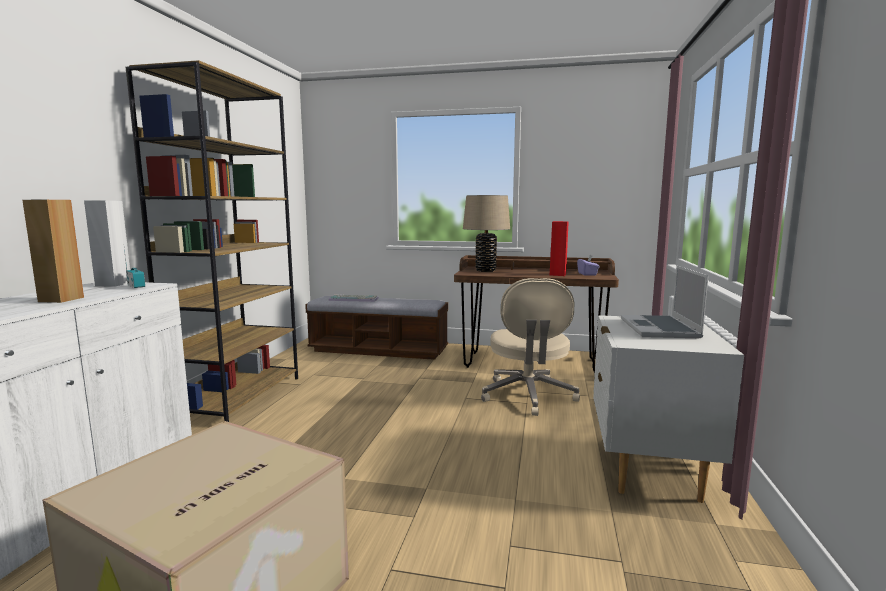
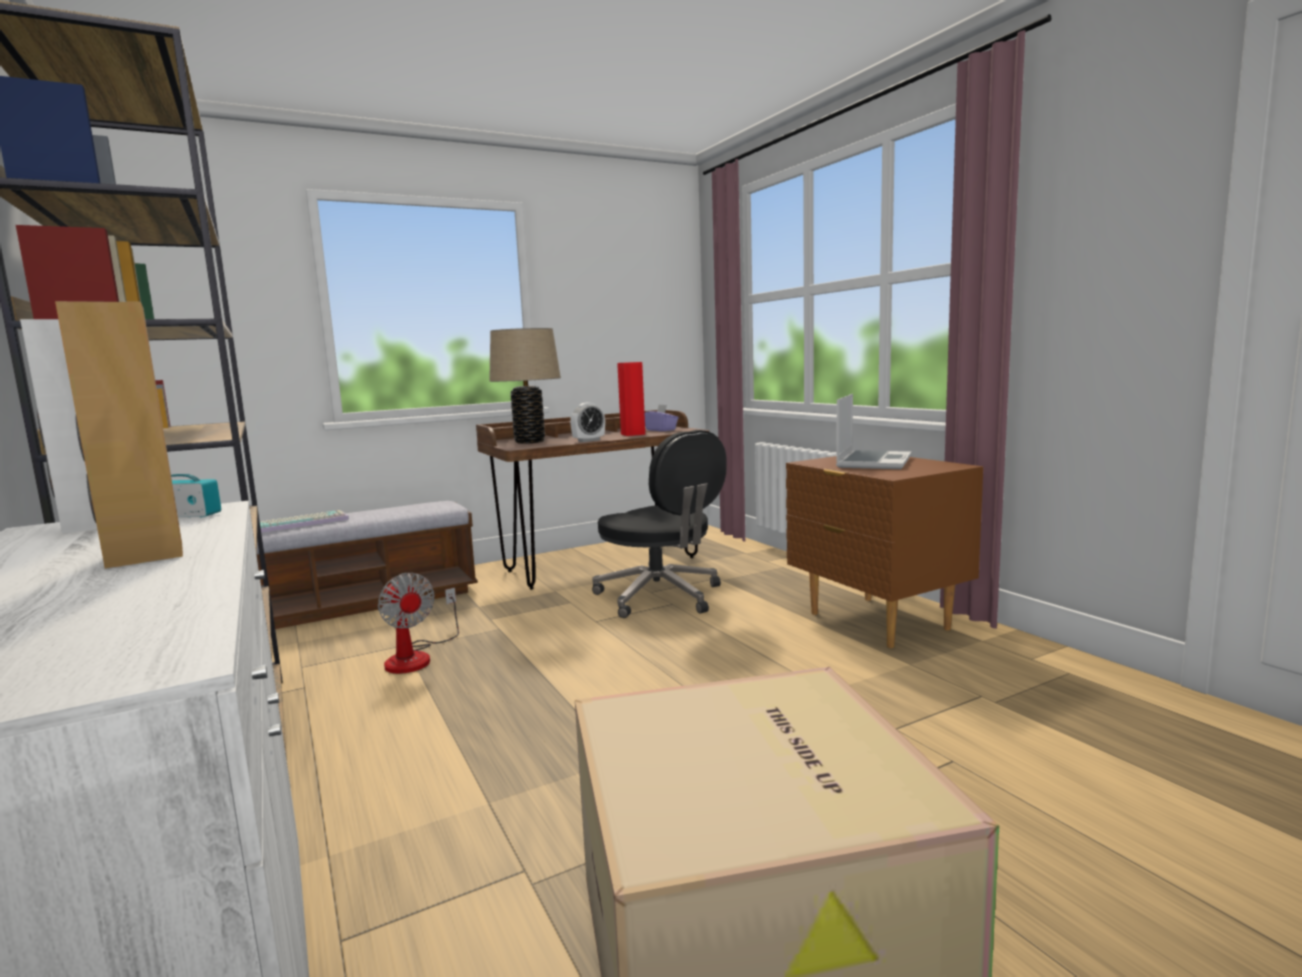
camera: 40 degrees left, 0 degrees up
beige office chair [481,278,580,416] -> black office chair [592,430,727,618]
white nightstand [593,315,744,503] -> brown nightstand [786,456,983,648]
laptop [621,266,708,338] -> laptop turned 120 degrees counterclockwise [836,394,911,469]
none -> fan [378,573,459,674]
none -> alarm clock [570,403,605,442]

